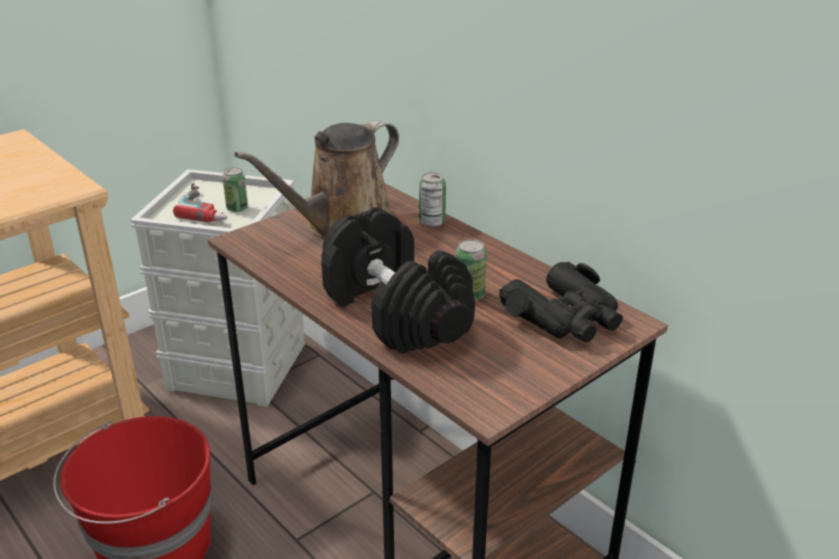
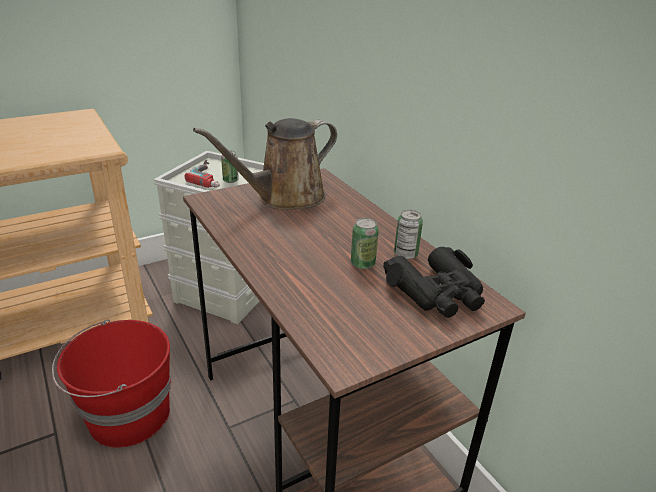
camera: 10 degrees right, 0 degrees up
black dumbbell [321,207,475,354] -> none
can [419,172,446,227] -> can moved to [394,210,423,260]

